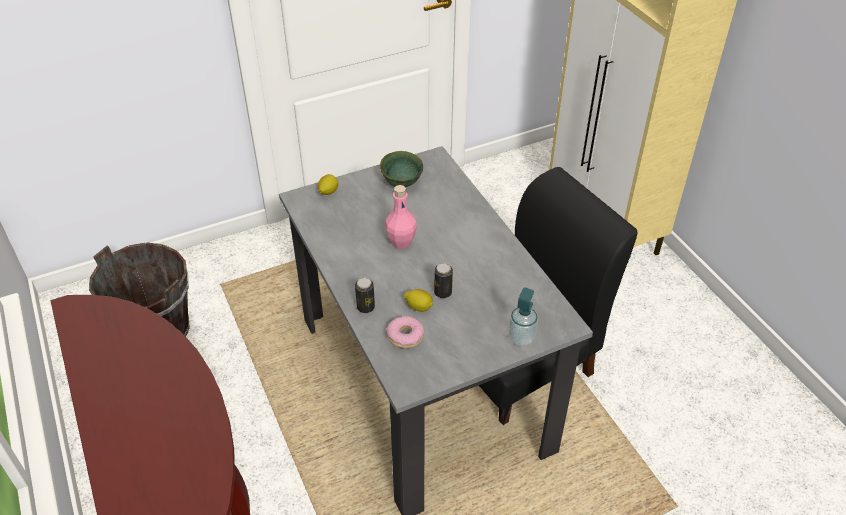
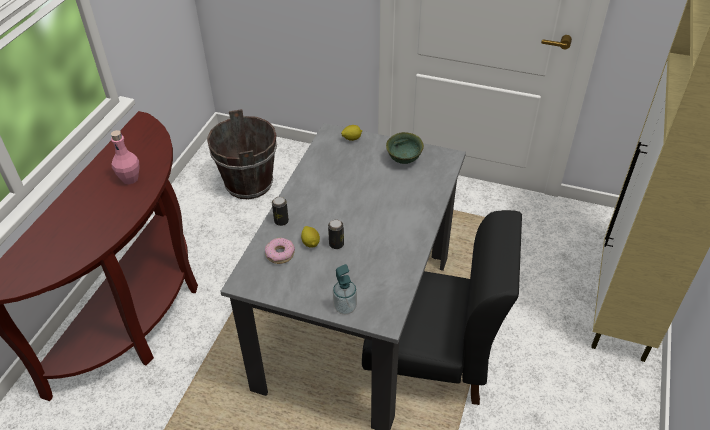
camera: 45 degrees right, 0 degrees up
pink bottle [385,185,417,249] -> pink bottle moved to [111,130,140,184]

